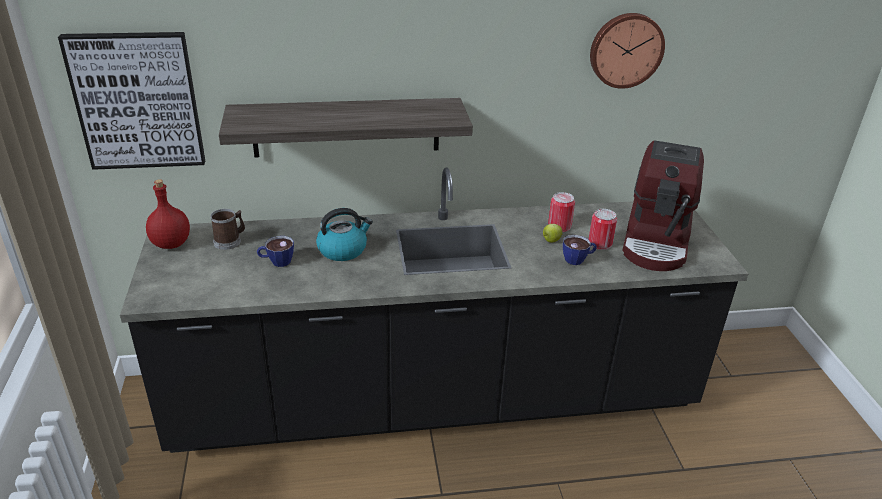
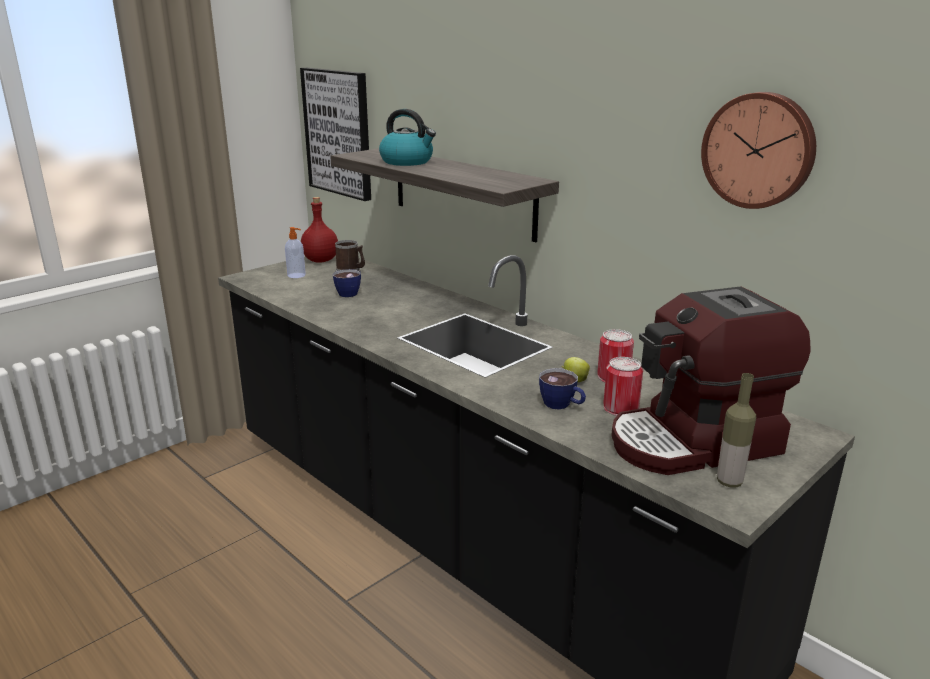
camera: 55 degrees right, 10 degrees down
kettle [316,208,373,261] -> kettle moved to [379,109,436,166]
none -> soap dispenser [285,227,306,278]
none -> bottle [717,373,756,488]

